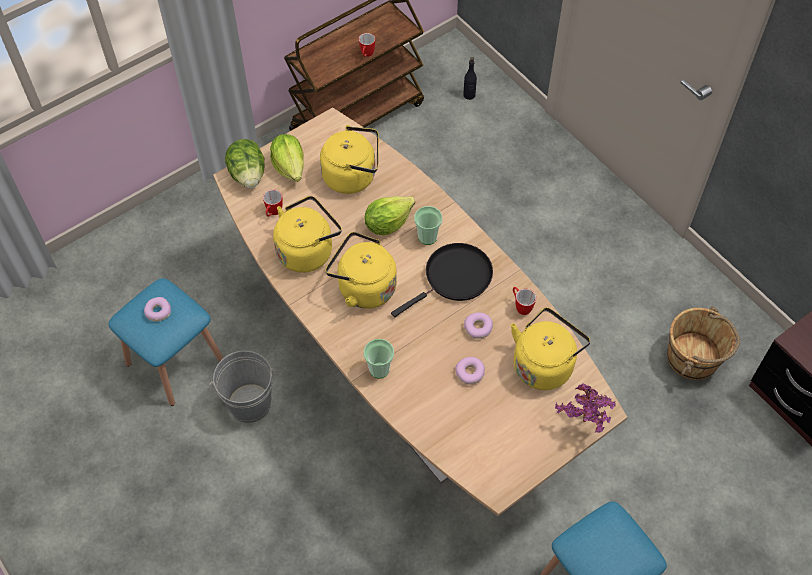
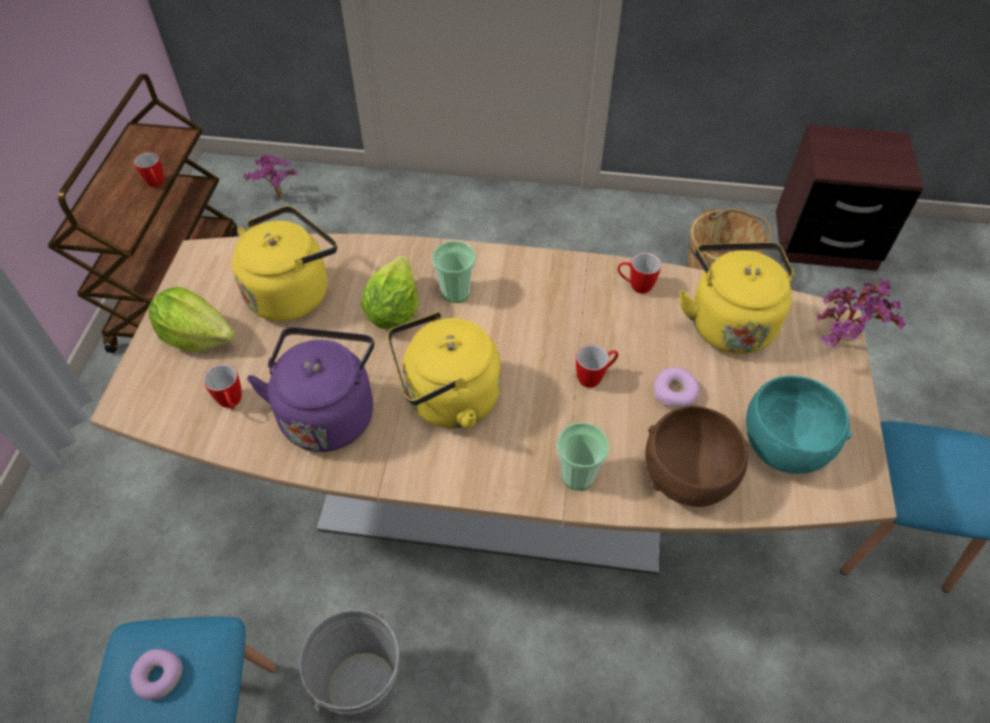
camera: 45 degrees left, 5 degrees down
lettuce [225,139,265,188] -> none
yellow kettle [273,196,342,273] -> purple kettle [247,327,374,452]
black frying pan [391,243,493,317] -> none
black bottle [463,57,477,100] -> potted plant [244,154,297,197]
donut [464,312,493,339] -> none
none -> mug [576,344,618,388]
none -> brown bowl [645,405,748,507]
none -> turquoise bowl [746,375,852,474]

